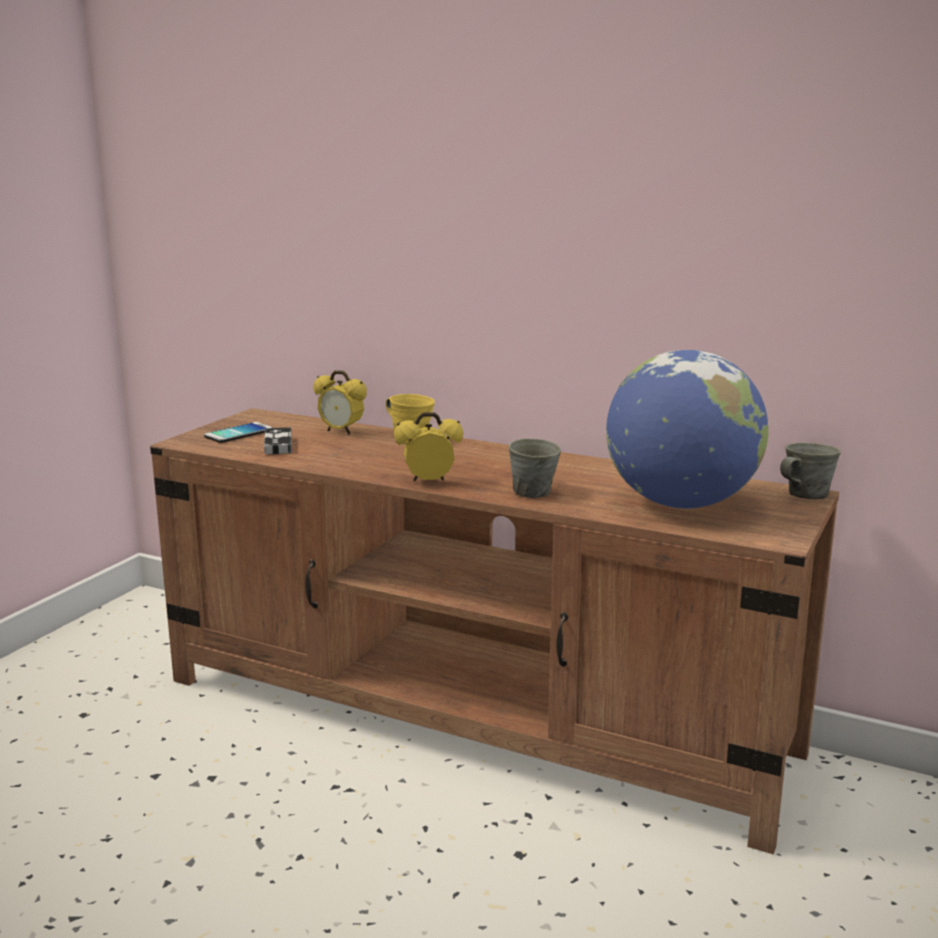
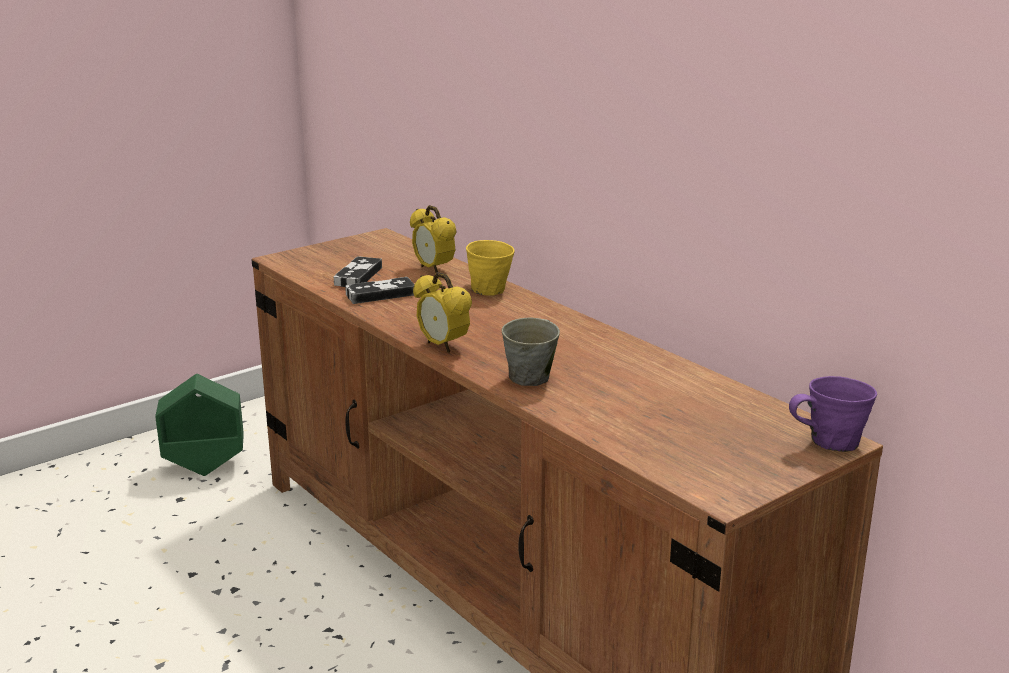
camera: 25 degrees right, 5 degrees up
phone [204,422,273,443] -> none
alarm clock [394,412,463,481] -> alarm clock turned 150 degrees counterclockwise [413,272,472,353]
globe [606,350,769,509] -> none
grey mug [780,443,841,499] -> purple mug [789,376,877,452]
none -> green planter [155,374,244,476]
none -> game controller [345,277,415,304]

